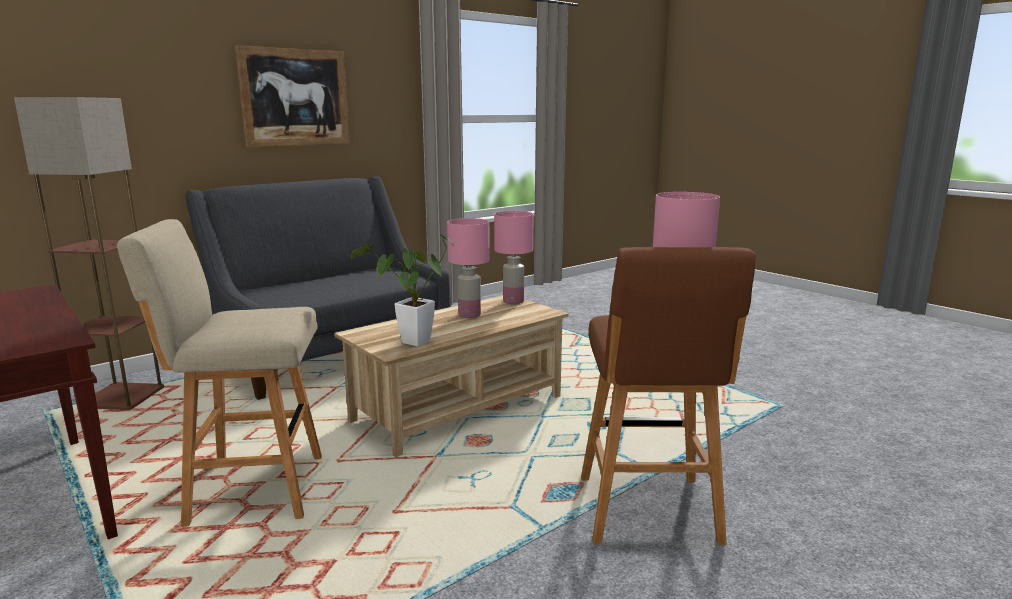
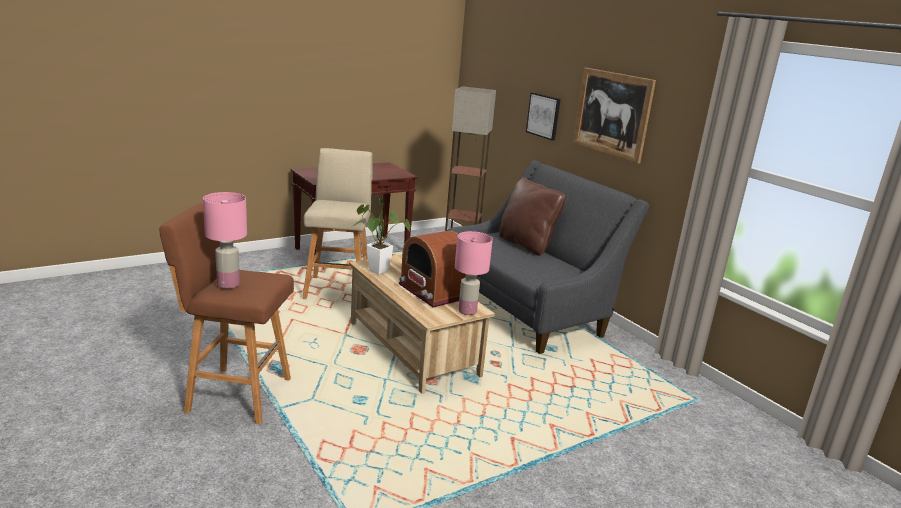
camera: 95 degrees right, 5 degrees up
pink table lamp [447,218,490,318] -> radio [399,231,466,307]
none -> brown pillow [499,178,566,256]
none -> picture [526,92,561,140]

